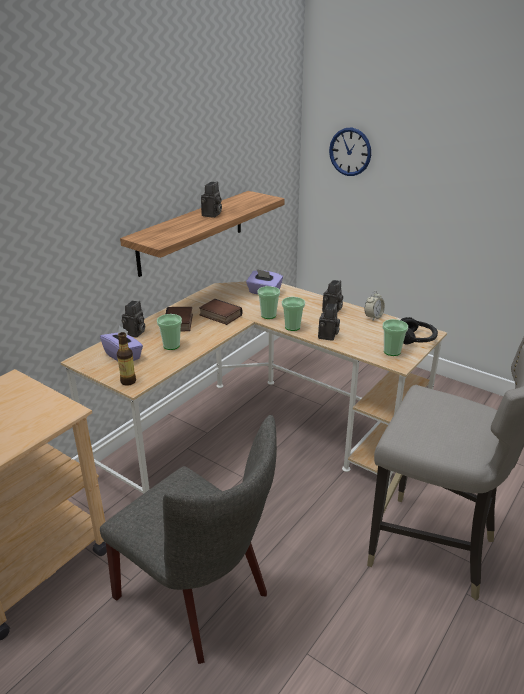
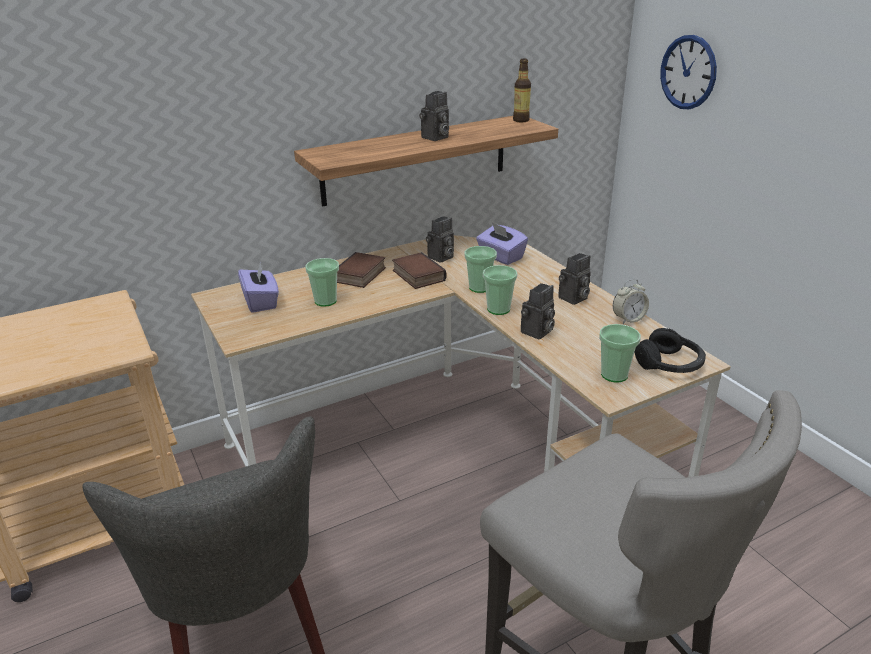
camera: 25 degrees right, 0 degrees up
bottle [117,332,136,386] -> bottle moved to [513,59,531,122]
camera [121,301,145,338] -> camera moved to [426,216,454,263]

